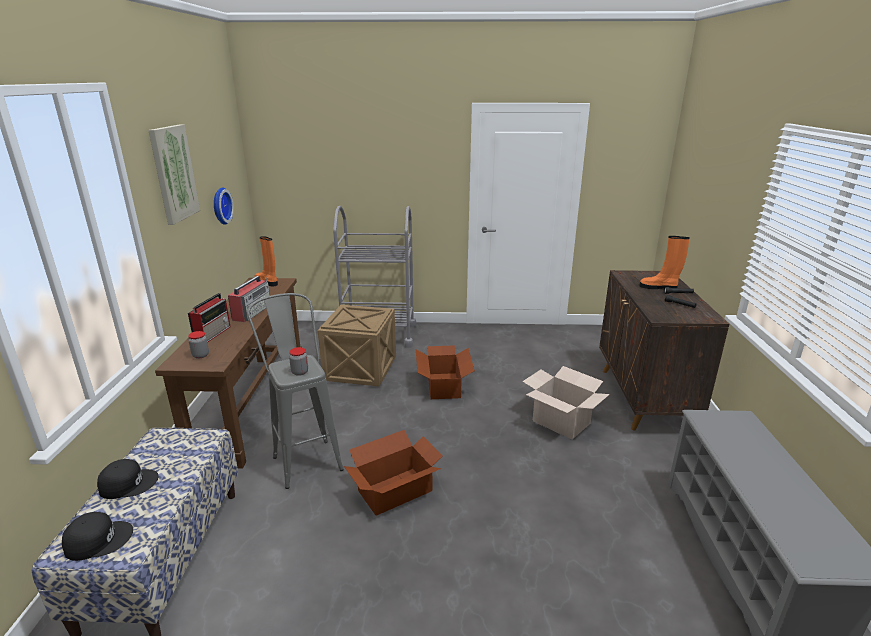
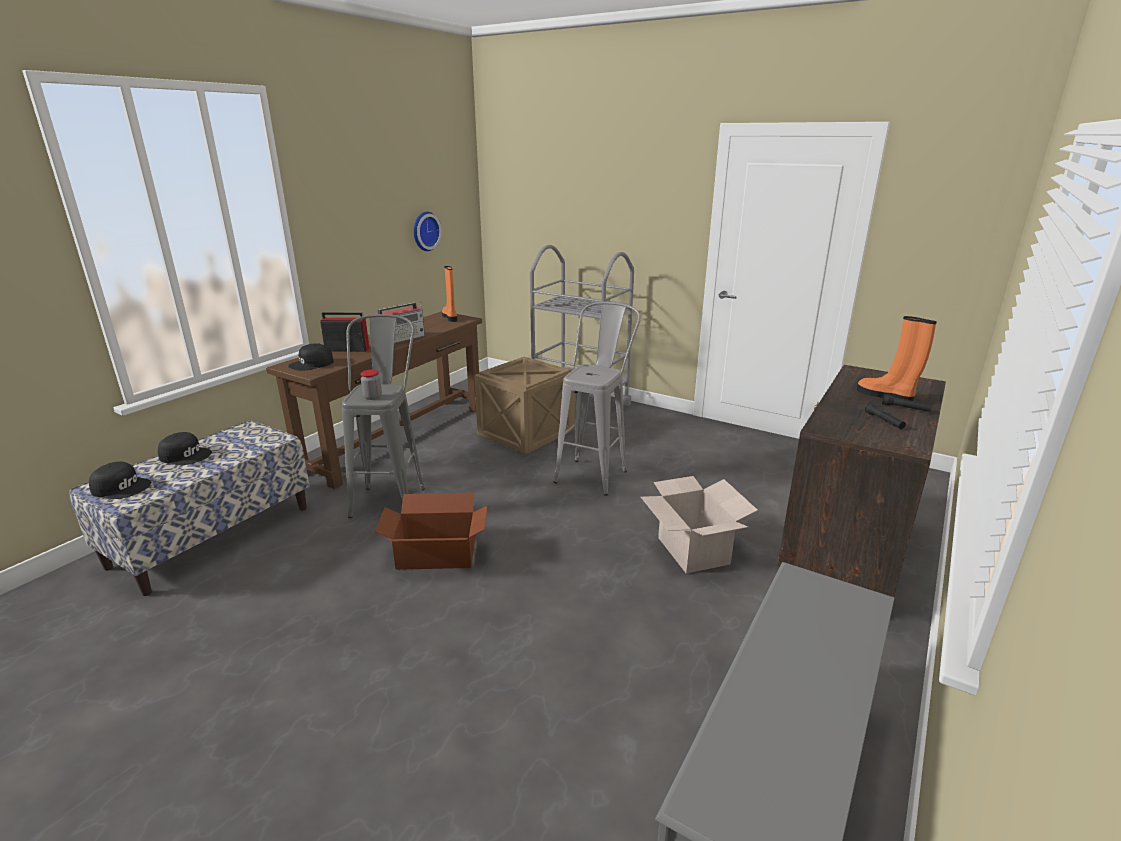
camera: 30 degrees right, 0 degrees up
picture [148,124,200,225] -> none
radio [188,293,231,343] -> radio turned 135 degrees counterclockwise [320,312,369,352]
jar [188,331,209,359] -> black cap [288,343,334,370]
cardboard box [416,345,475,399] -> grey stool [554,302,641,496]

